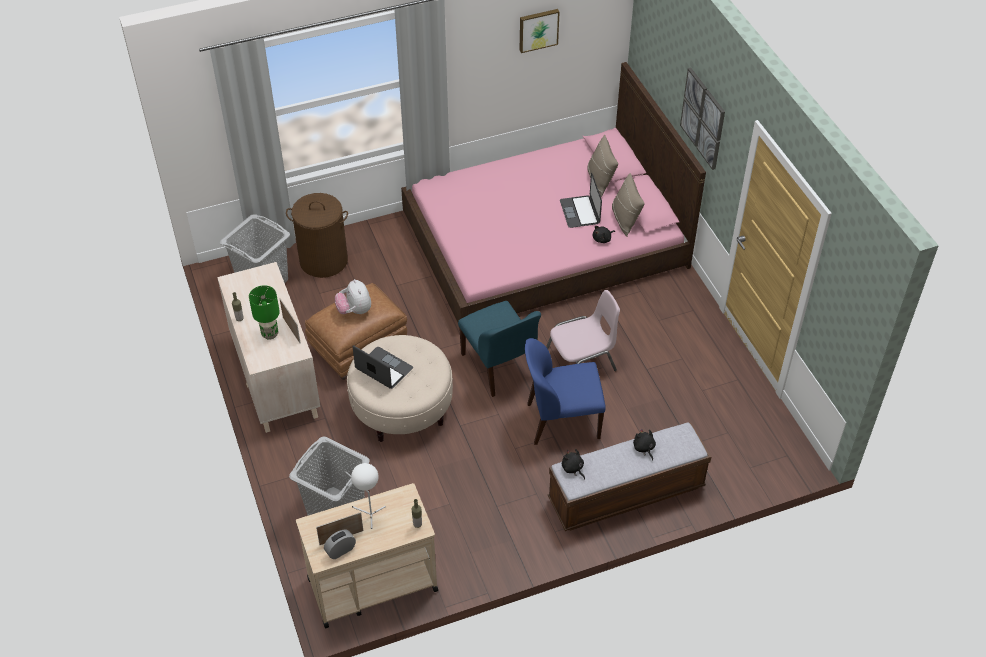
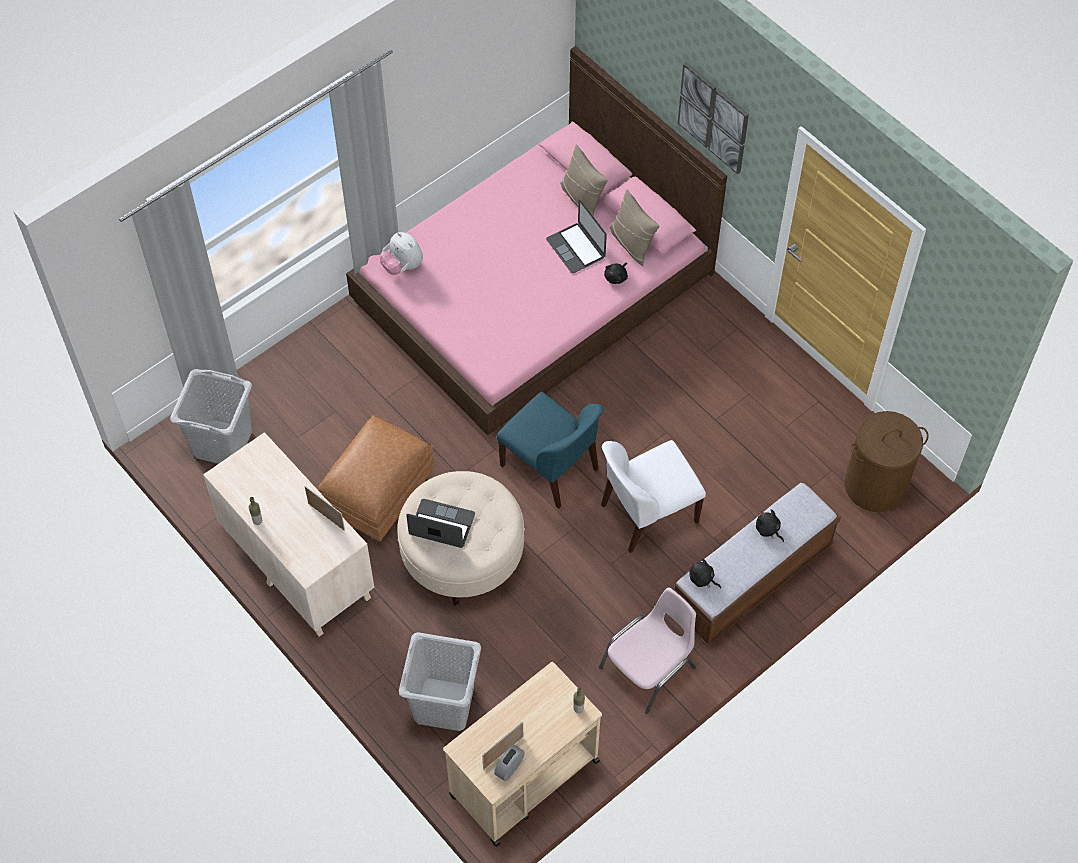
camera: 20 degrees left, 10 degrees up
green table lamp [249,285,280,340] -> none
brown laundry basket [286,193,348,278] -> brown laundry basket moved to [845,411,929,512]
plush toy [335,279,371,314] -> plush toy moved to [380,232,423,275]
white table lamp [345,463,386,529] -> none
picture [520,9,560,53] -> none
blue chair [525,338,606,445] -> white chair [601,440,706,553]
pink chair [546,290,620,371] -> pink chair moved to [599,588,696,714]

